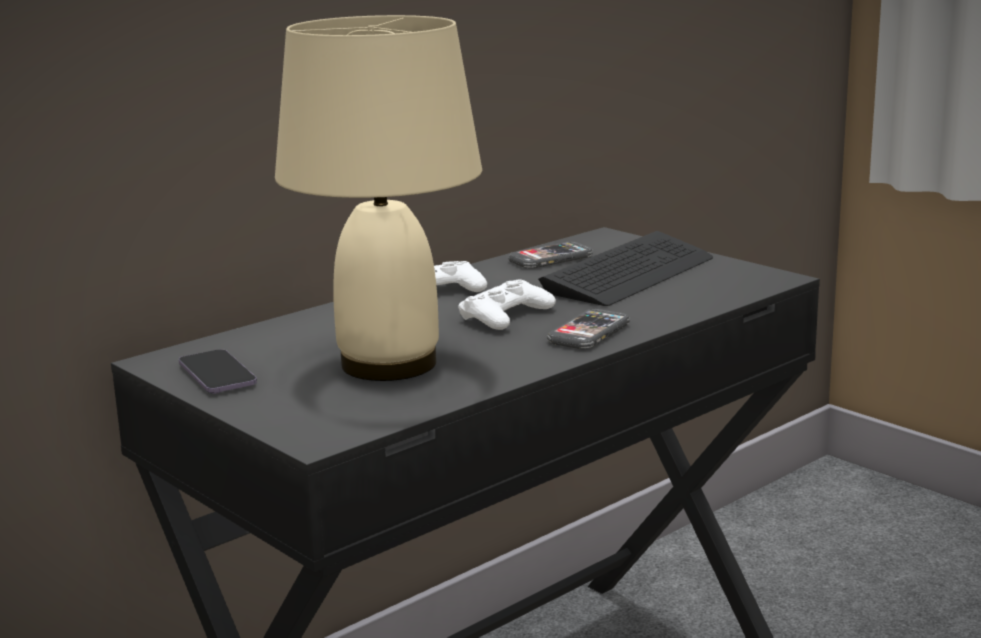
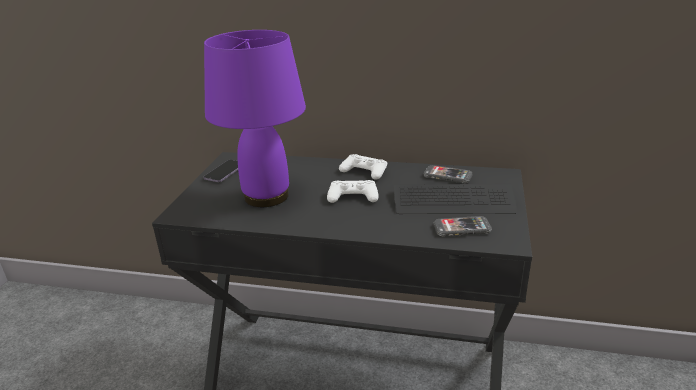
camera: 55 degrees right, 10 degrees up
beige table lamp [275,15,482,381] -> purple table lamp [204,30,306,207]
phone [547,309,630,349] -> phone moved to [433,216,492,237]

